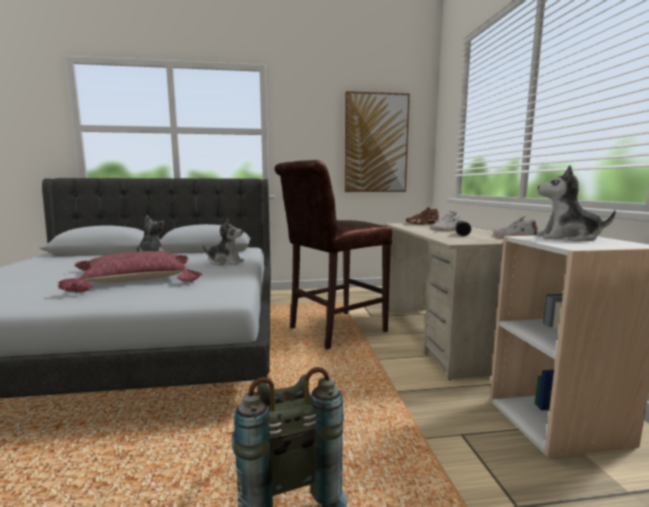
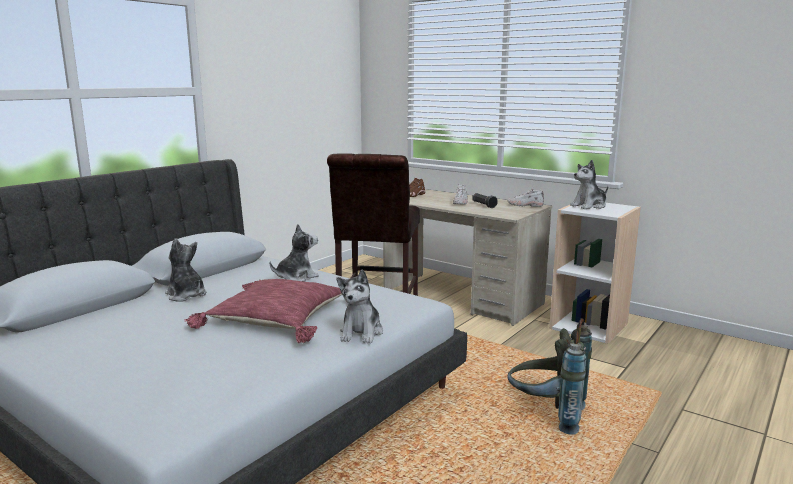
camera: 45 degrees left, 5 degrees up
picture [344,91,410,192] -> none
none -> plush toy [337,270,383,343]

